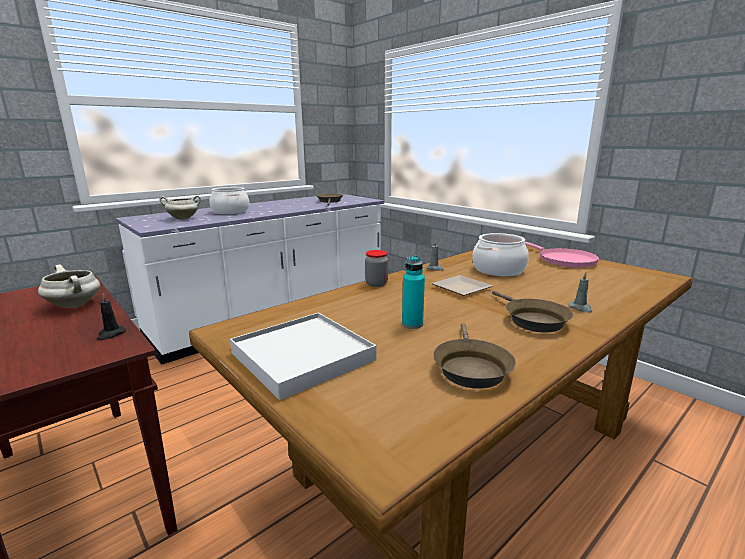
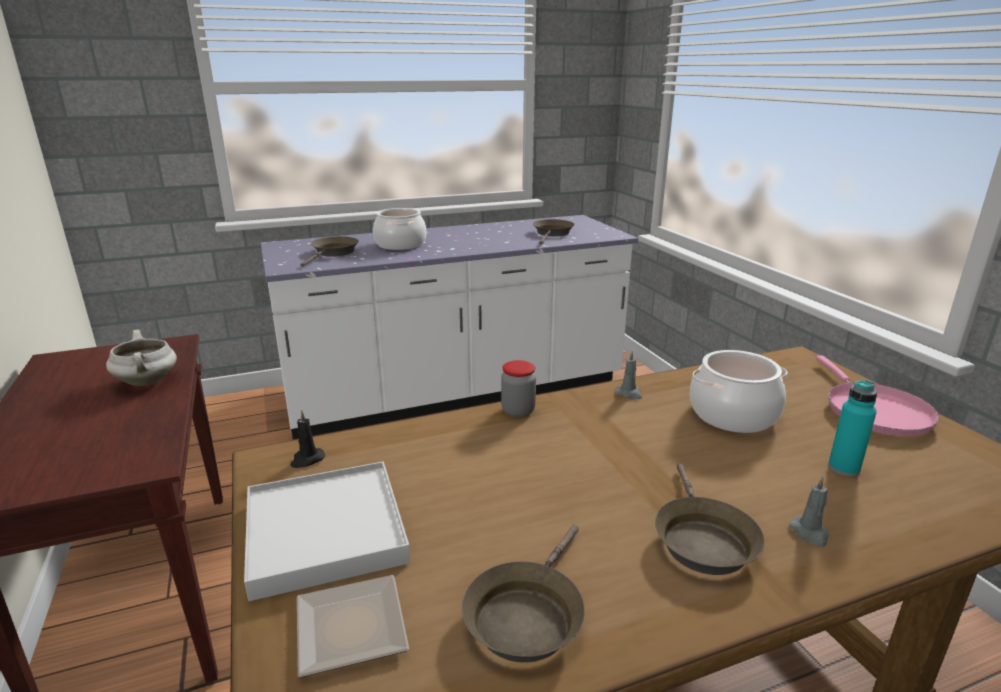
camera: 20 degrees right, 5 degrees up
black candle [97,293,126,340] -> black candle moved to [291,410,325,468]
white cooking pot [159,195,201,220] -> brown frying pan [301,236,359,267]
turquoise bottle [402,256,425,329] -> turquoise bottle moved to [828,380,877,476]
plate [432,275,492,296] -> plate moved to [297,575,409,677]

